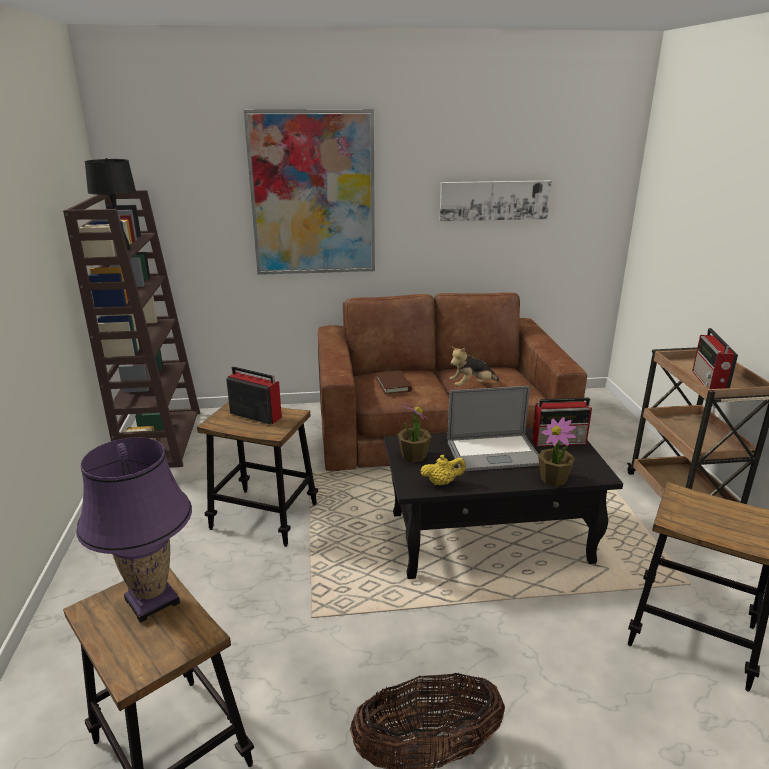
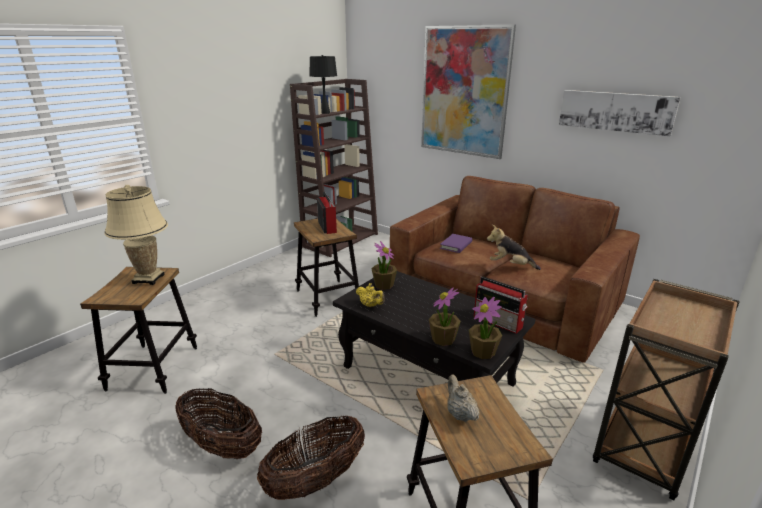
camera: 45 degrees right, 0 degrees up
purple table lamp [76,437,192,623] -> beige table lamp [105,185,168,285]
brown book [376,371,412,395] -> purple book [440,234,472,253]
laptop [447,386,539,471] -> none
radio [692,328,738,389] -> none
none -> basket [257,415,365,500]
none -> beige teapot [447,374,480,422]
none -> potted plant [469,297,502,359]

